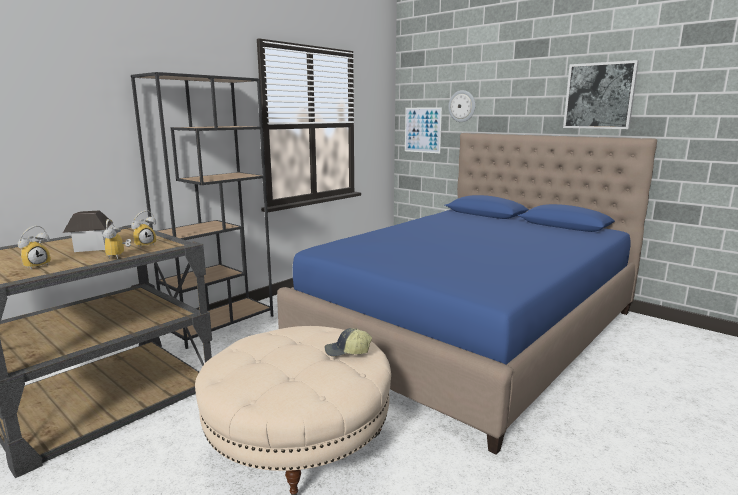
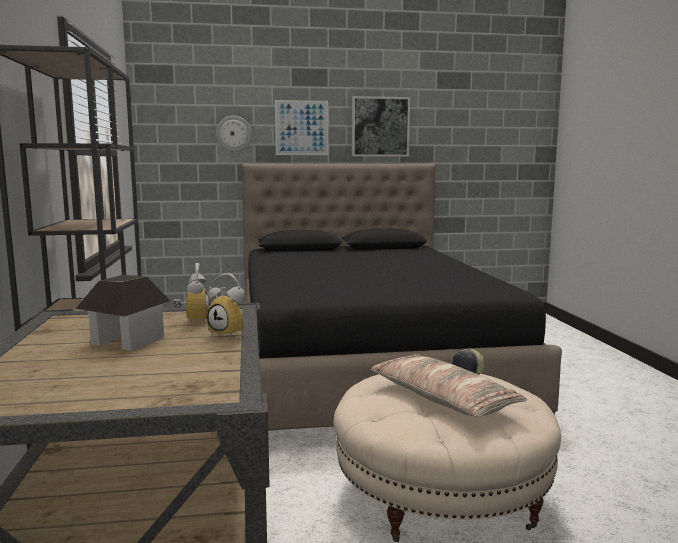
camera: 50 degrees left, 5 degrees down
alarm clock [18,226,51,270] -> none
blue bed [277,133,657,455] -> black bed [242,164,562,431]
picture [405,107,442,153] -> picture moved to [275,100,328,155]
none -> pillow [371,354,527,417]

